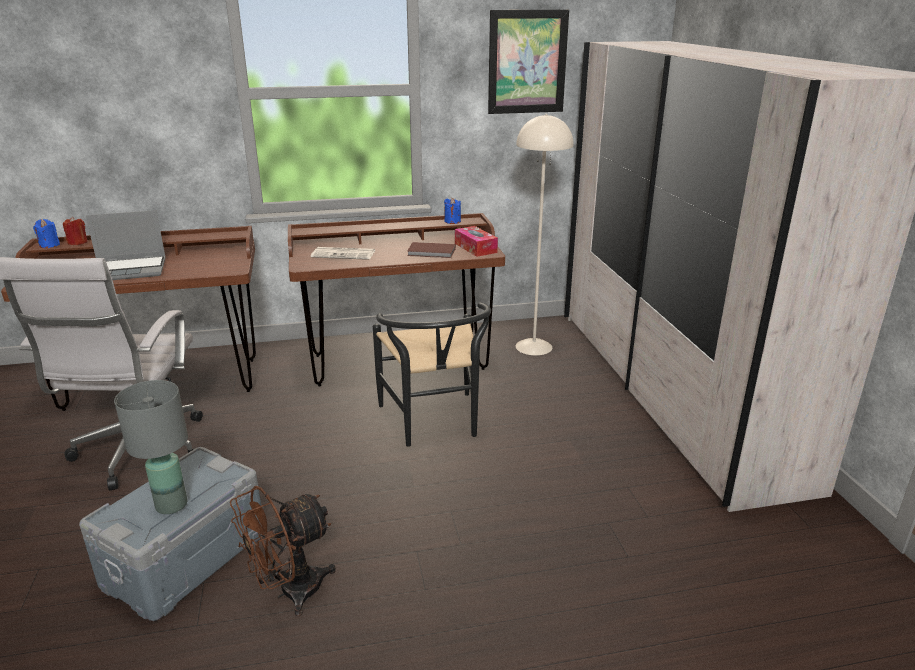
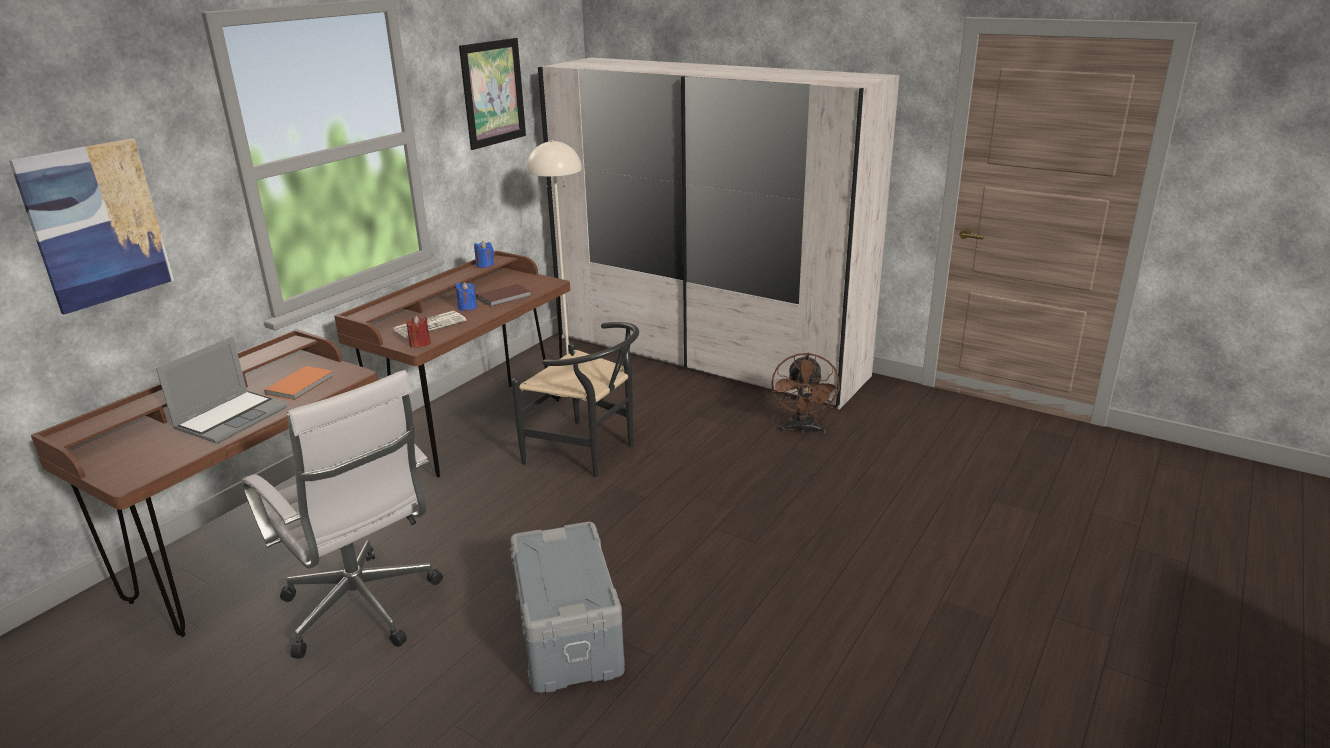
camera: 45 degrees left, 0 degrees up
blue candle [33,219,60,248] -> blue candle moved to [455,282,477,311]
red candle [63,217,88,245] -> red candle moved to [406,315,431,348]
grey table lamp [114,380,188,514] -> none
brown fan [230,486,336,616] -> brown fan moved to [771,353,840,434]
tissue box [455,226,498,257] -> none
none -> picture [9,138,174,315]
none -> orange book [264,366,335,401]

